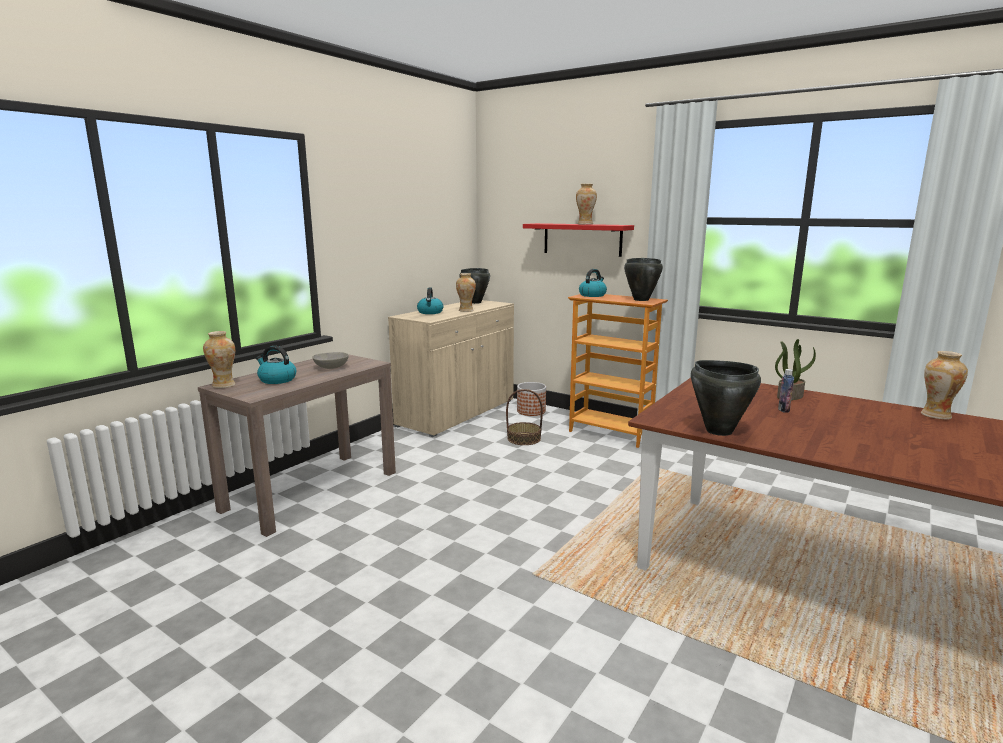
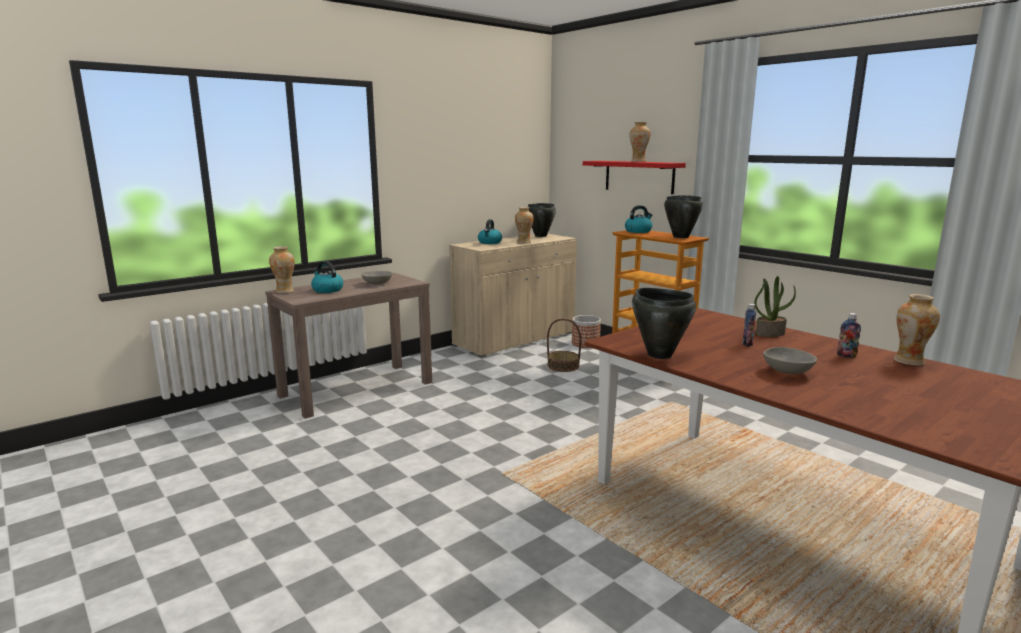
camera: 15 degrees right, 0 degrees up
none -> grey bowl [763,347,817,374]
none -> bottle [837,313,861,357]

